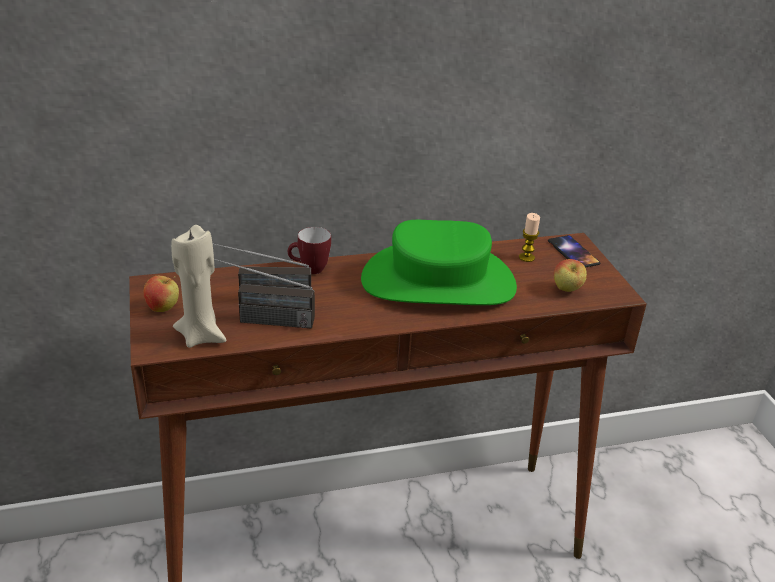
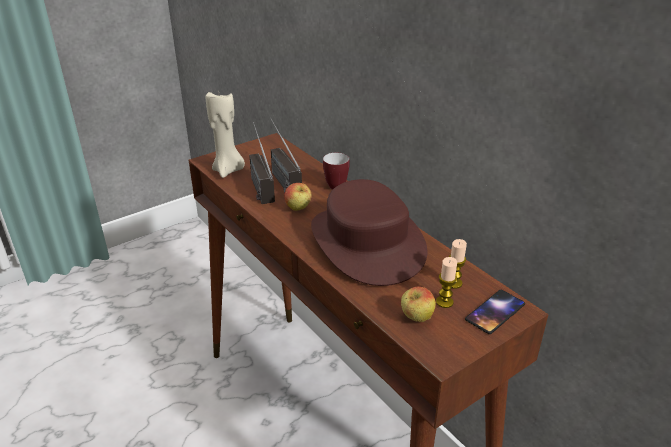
camera: 70 degrees right, 0 degrees up
apple [144,276,179,312] -> apple moved to [284,183,312,211]
green hat [361,220,517,305] -> brown hat [311,179,427,286]
none -> candle [436,257,457,308]

